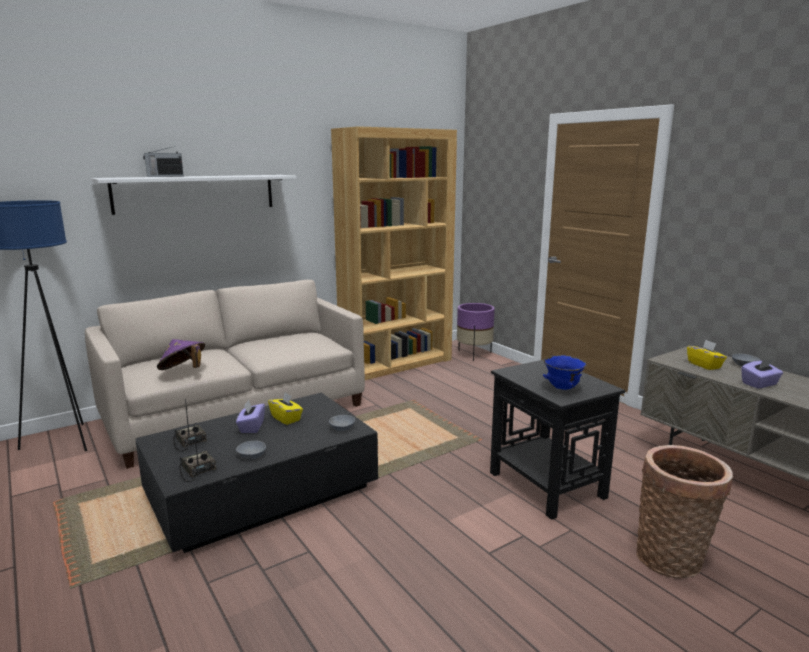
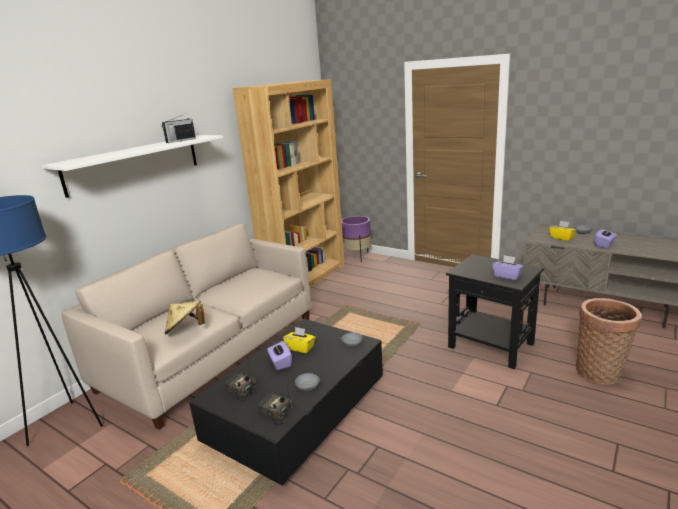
camera: 20 degrees left, 5 degrees up
radio [143,146,184,177] -> radio moved to [162,113,196,143]
purple hat [157,339,205,370] -> beige hat [164,301,205,335]
blue bowl [543,355,587,390] -> purple tissue box [492,255,524,280]

